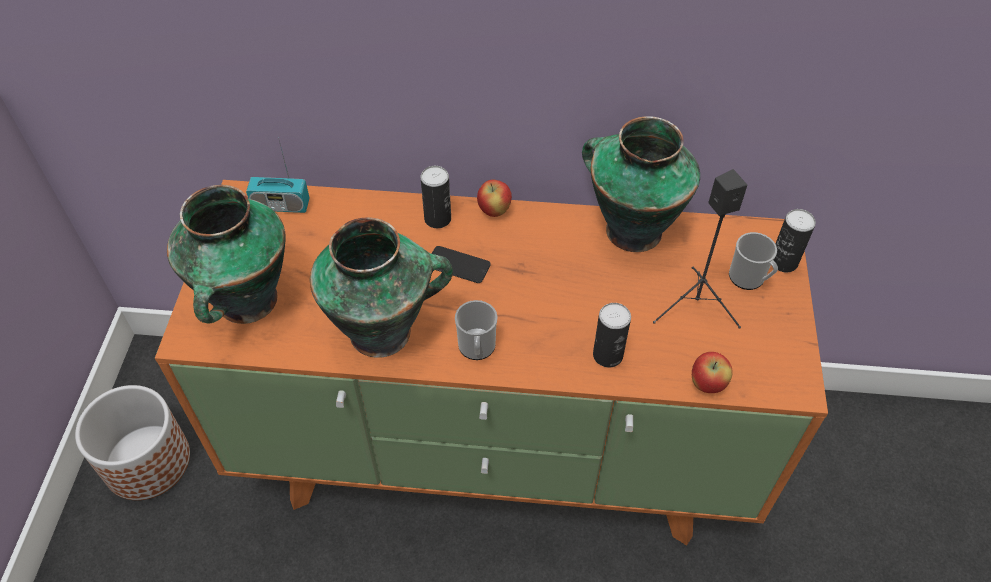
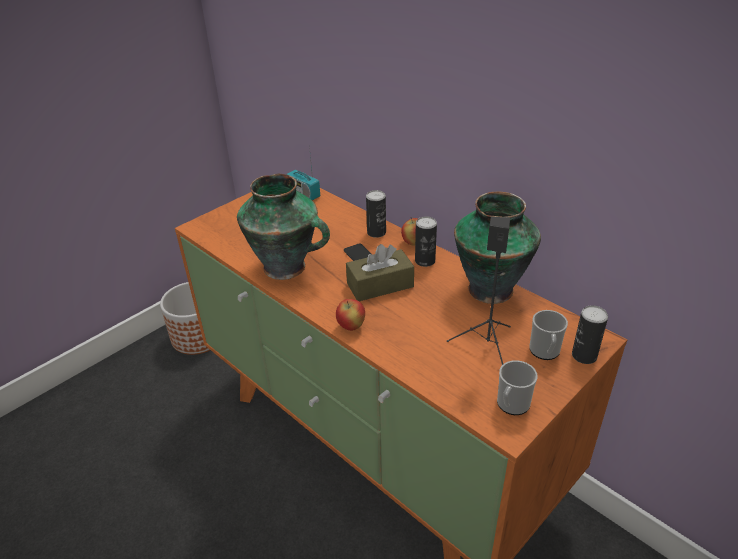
camera: 40 degrees right, 15 degrees down
vase [167,185,285,324] -> none
mug [455,300,498,360] -> mug moved to [497,360,538,415]
can [593,303,631,367] -> can moved to [415,216,437,267]
apple [692,352,733,393] -> apple moved to [336,299,365,331]
none -> brown tissue box [346,244,414,301]

